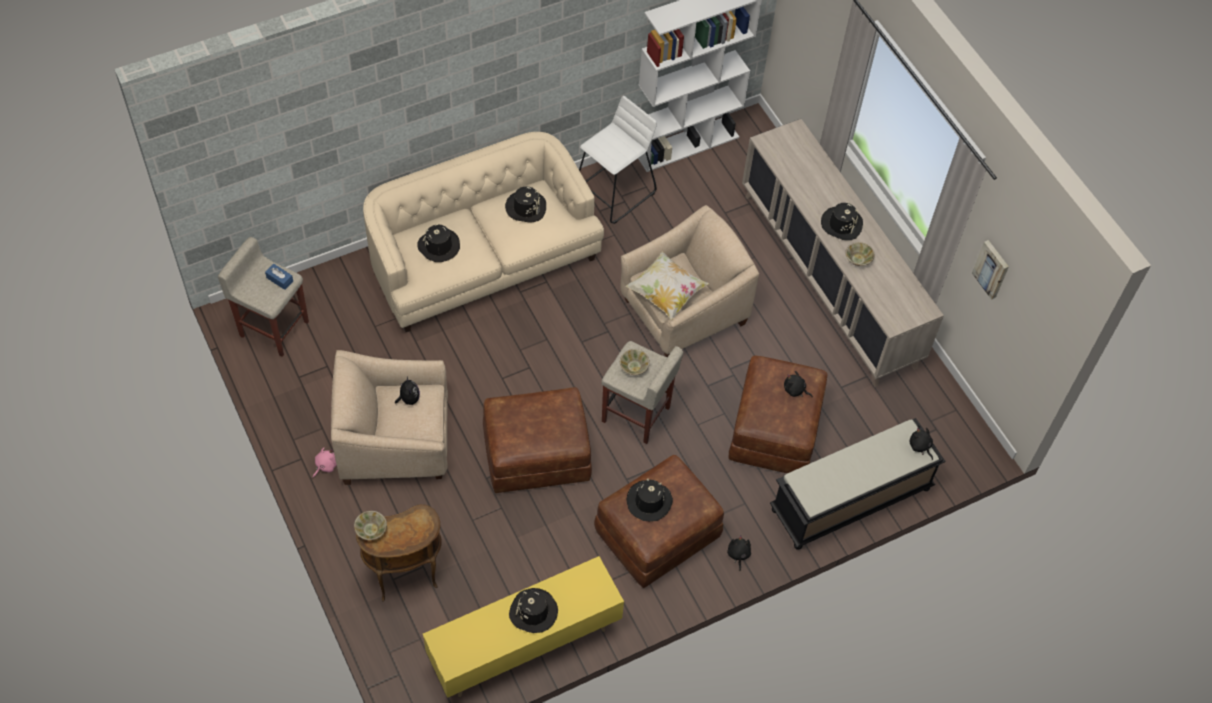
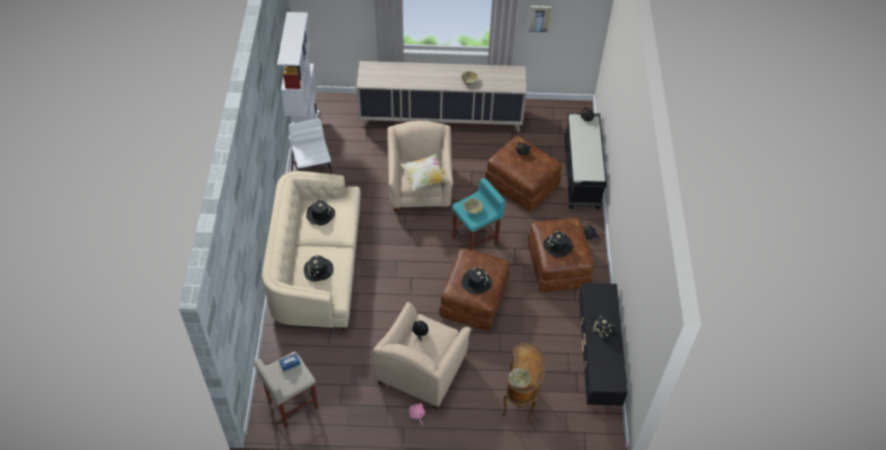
camera: 60 degrees left, 5 degrees down
yellow tv stand [423,556,624,698] -> black tv stand [579,283,628,407]
beige stool [601,341,683,444] -> turquoise stool [452,178,506,250]
black hat [821,203,863,240] -> black hat moved to [462,267,492,294]

